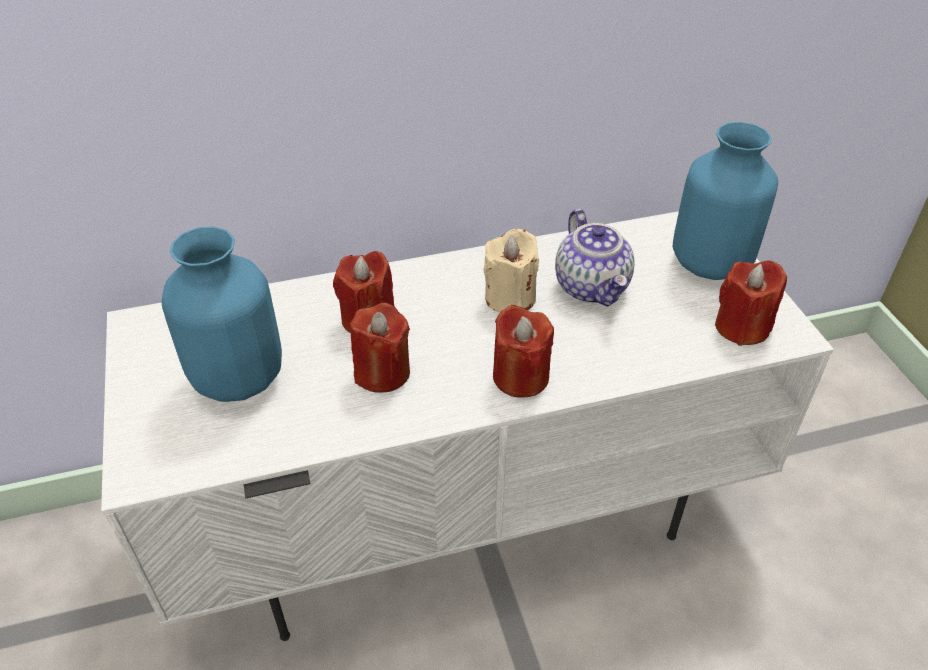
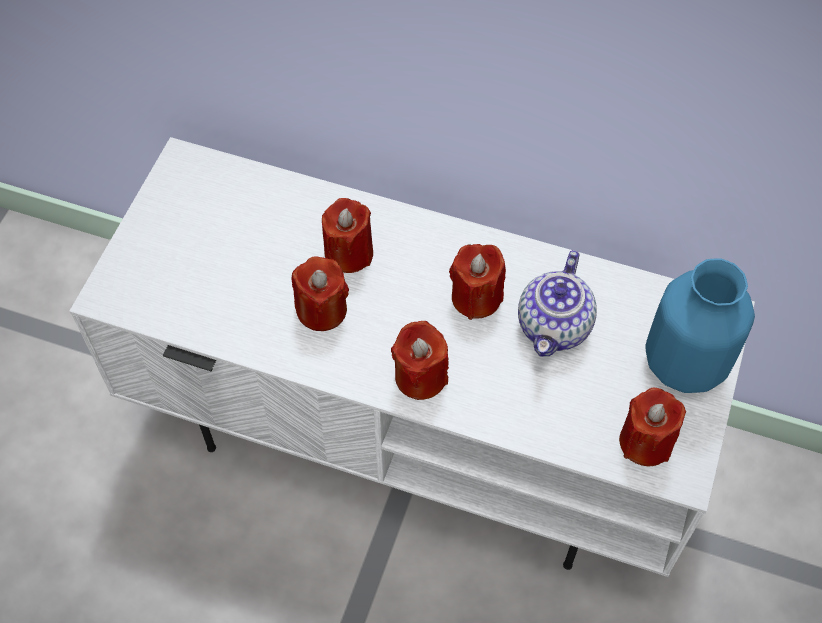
camera: 35 degrees right, 15 degrees up
blue vase [162,226,282,402] -> none
beige candle [484,229,539,313] -> red candle [449,244,506,320]

